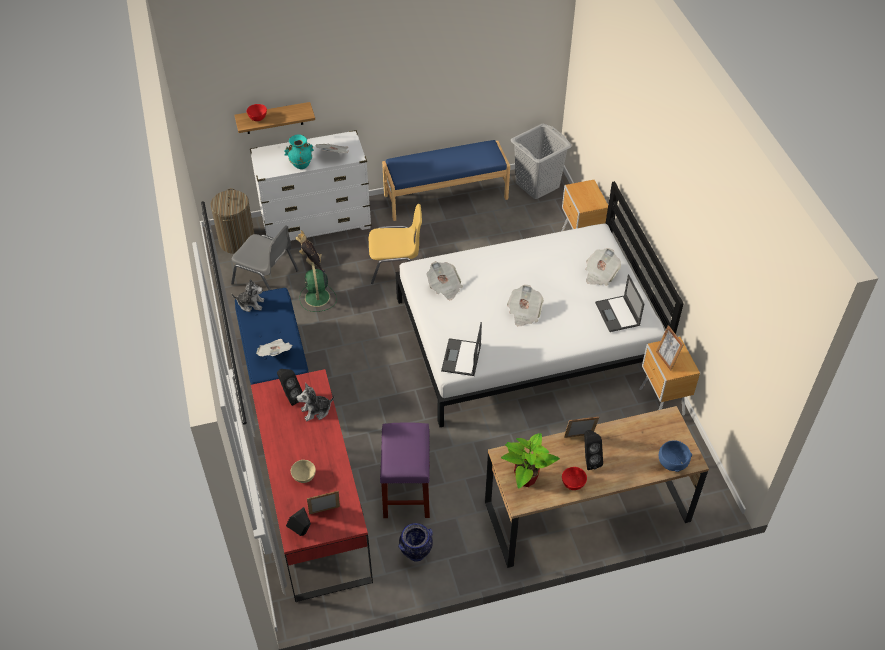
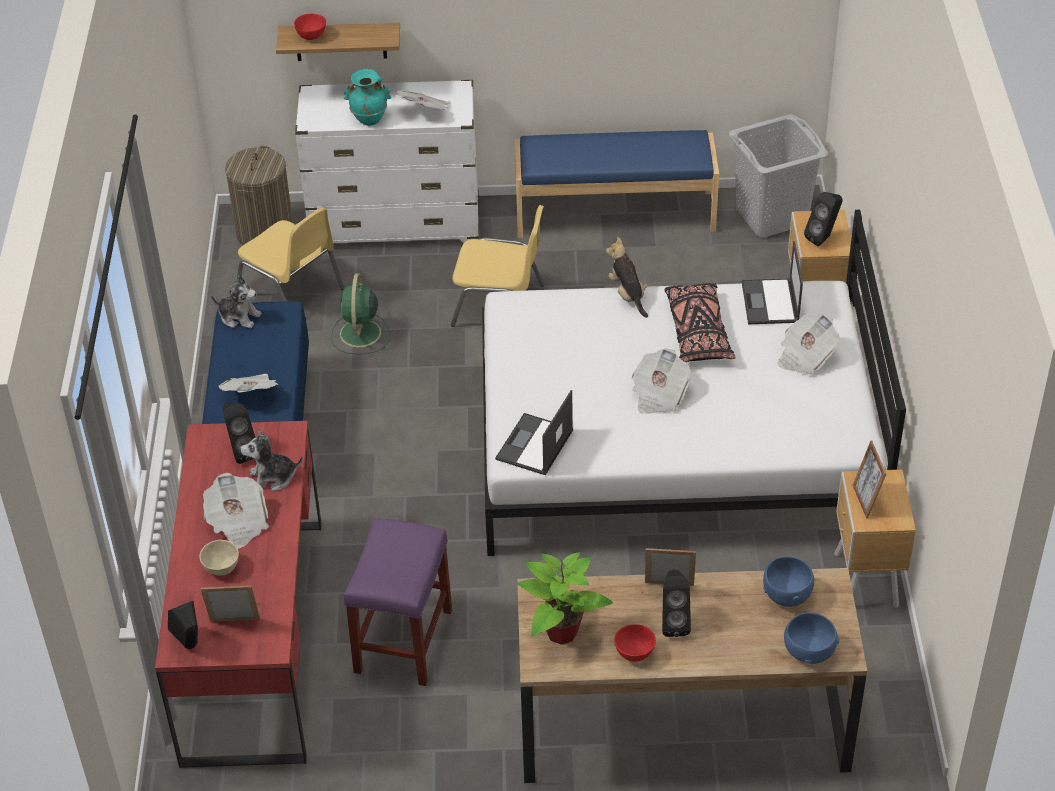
camera: 15 degrees right, 5 degrees down
grey chair [231,225,299,290] -> yellow chair [237,207,344,301]
plush toy [296,230,326,273] -> plush toy moved to [606,237,648,318]
vase [398,523,433,562] -> none
newspaper [426,261,463,300] -> newspaper moved to [203,473,269,549]
laptop [595,274,644,332] -> laptop moved to [742,241,803,324]
none -> black pillow [665,283,736,362]
none -> blue bowl [763,556,814,607]
none -> black speaker [804,192,843,246]

